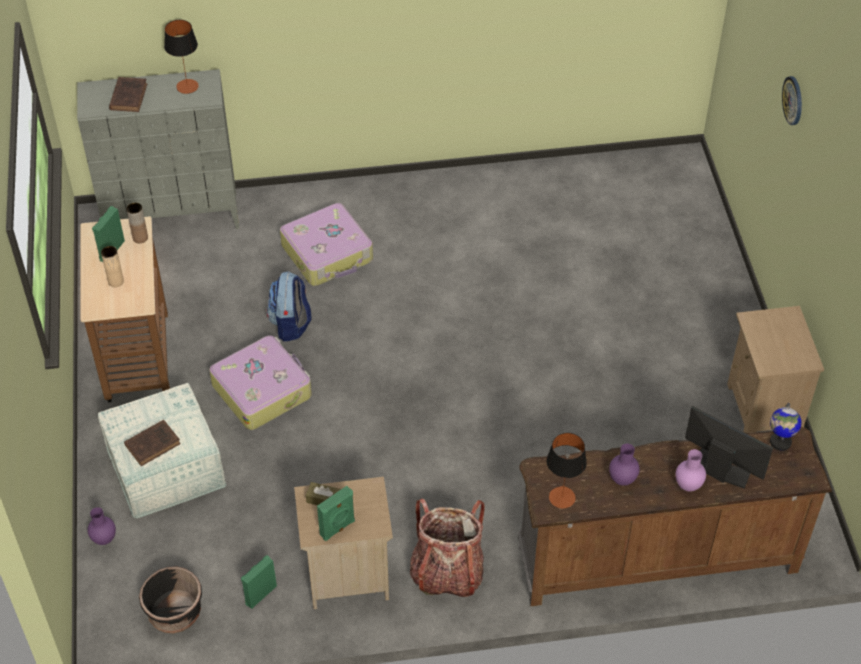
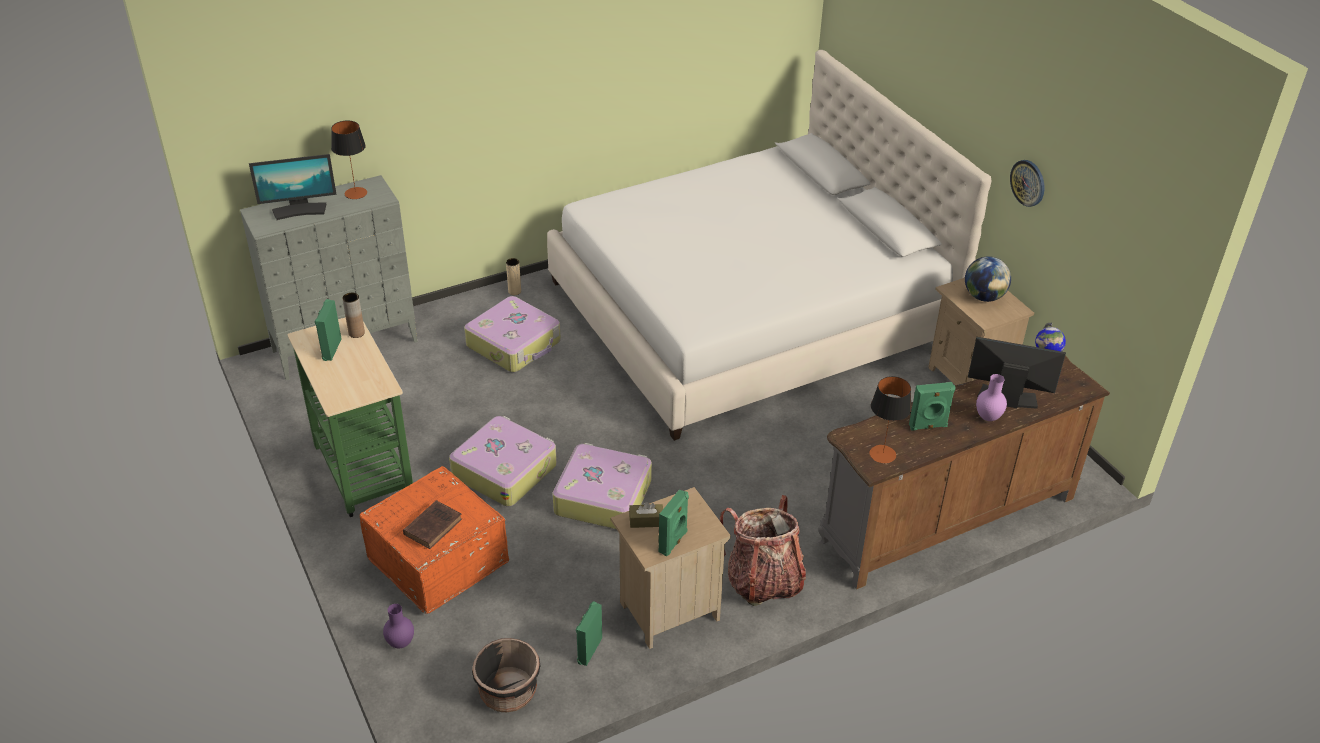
camera: 20 degrees left, 10 degrees down
brown cart [80,216,170,402] -> green cart [288,317,413,517]
white ottoman [98,383,226,518] -> orange ottoman [360,466,509,614]
beige vase [101,246,124,287] -> beige vase moved to [506,258,521,295]
brown book [109,77,147,112] -> monitor [249,154,337,220]
backpack [267,272,312,341] -> none
purple vase [609,444,640,486] -> green speaker [909,382,956,431]
wall clock [782,76,802,125] -> wall clock moved to [1010,160,1044,207]
none -> white bed [547,50,991,441]
none -> suitcase [553,443,652,529]
none -> globe [965,256,1011,302]

